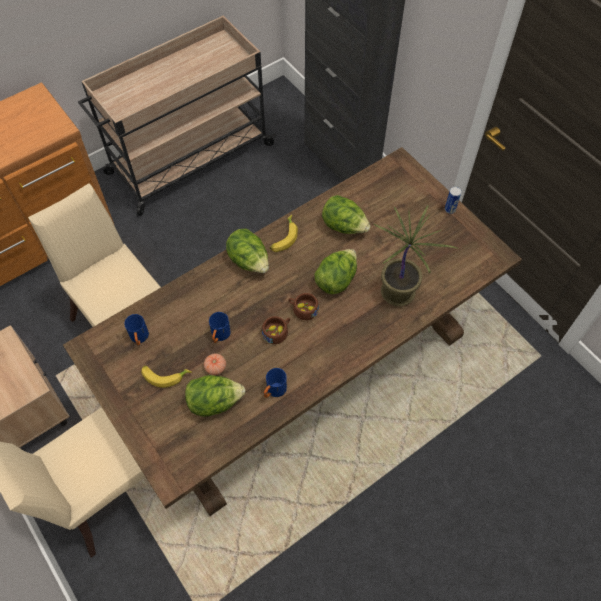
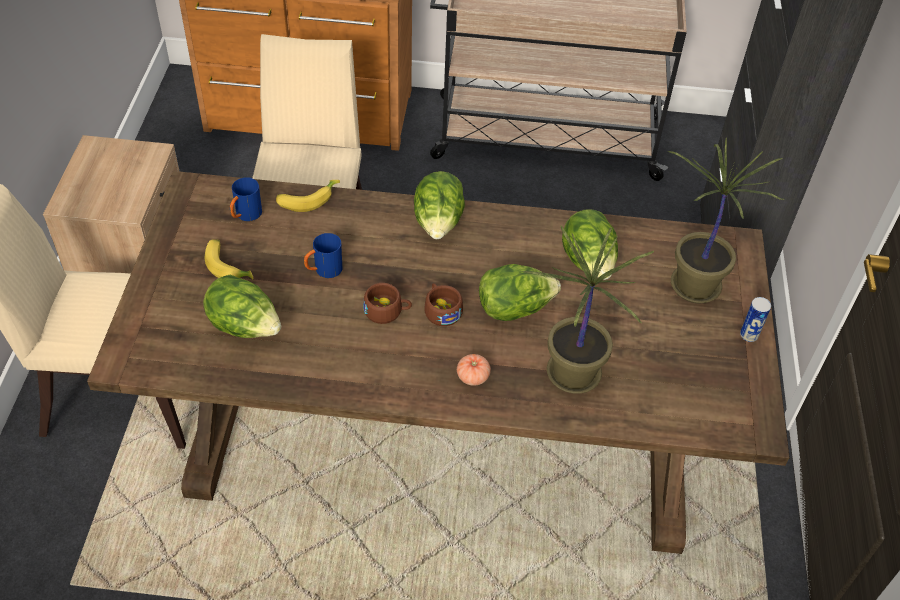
camera: 40 degrees right, 10 degrees down
tomato [204,353,226,375] -> tomato moved to [457,354,491,386]
blue mug [264,368,287,398] -> none
banana [270,215,298,252] -> banana moved to [276,180,340,212]
none -> potted plant [667,138,784,304]

